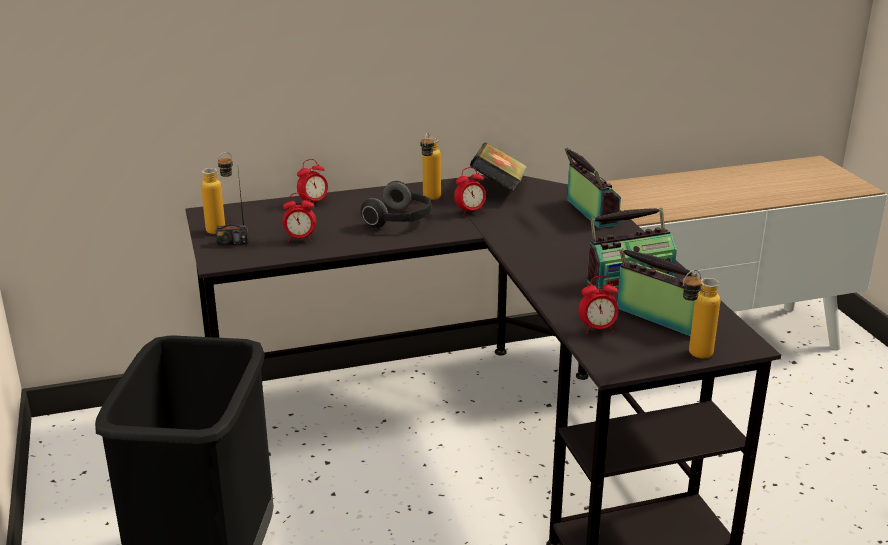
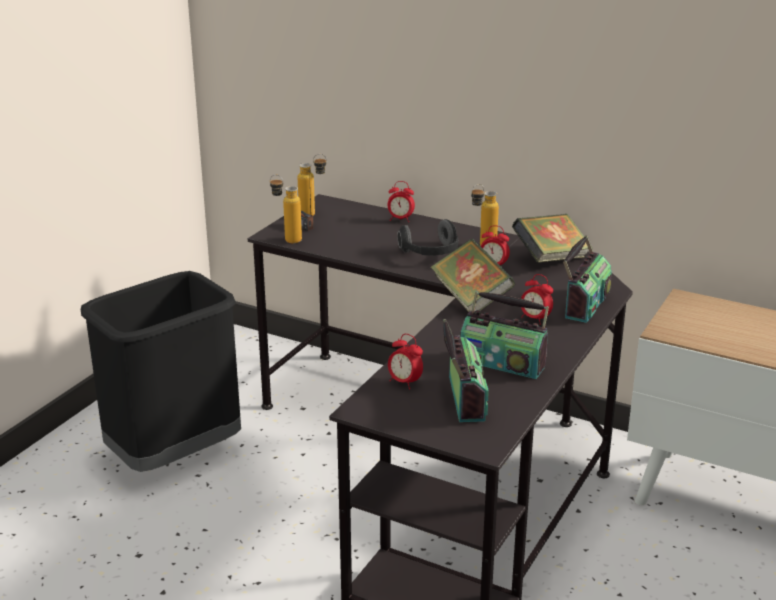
camera: 45 degrees right, 0 degrees up
alarm clock [283,193,316,242] -> alarm clock moved to [521,274,553,325]
bottle [682,270,721,358] -> bottle moved to [270,175,302,243]
none -> book [430,239,515,313]

